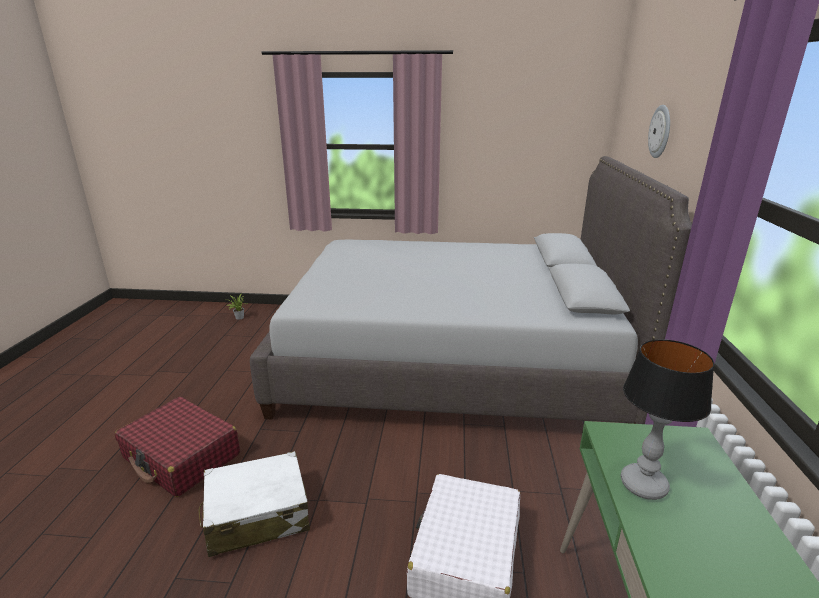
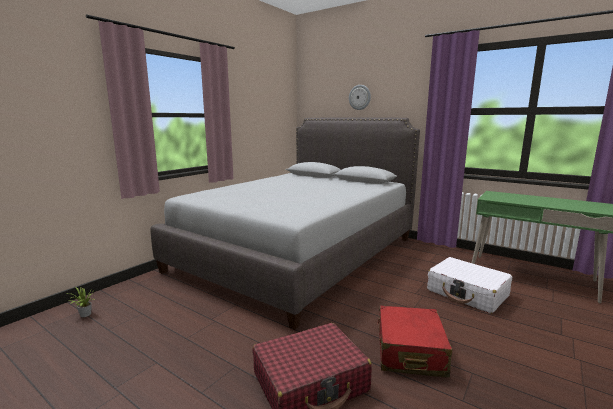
camera: 60 degrees left, 10 degrees down
white suitcase [199,451,310,557] -> red suitcase [377,305,452,378]
table lamp [621,339,714,500] -> none

